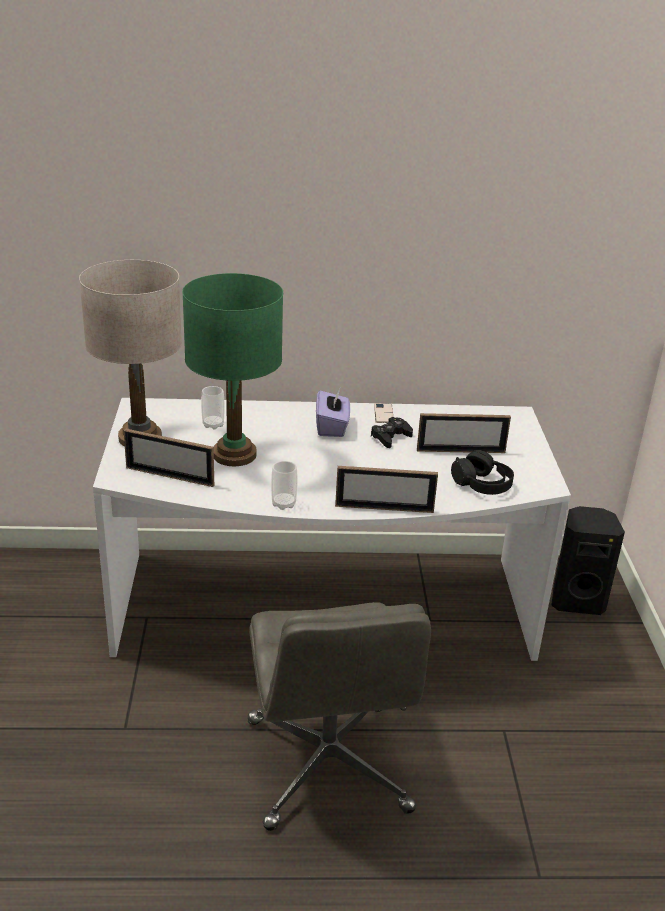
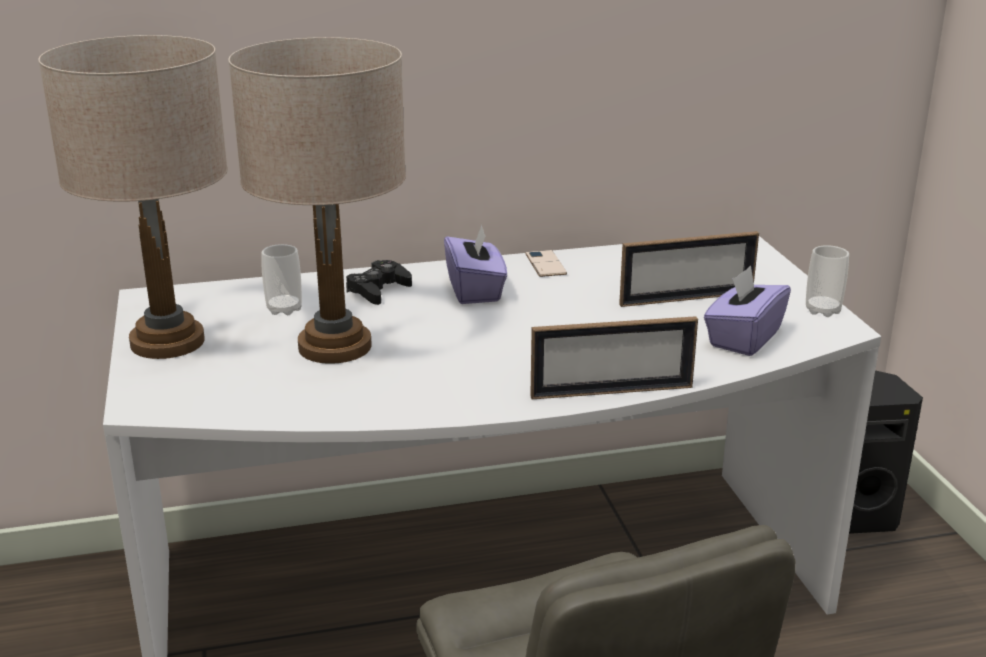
camera: 10 degrees left, 5 degrees down
picture frame [123,428,214,487] -> none
green table lamp [182,273,283,466] -> beige table lamp [228,37,406,364]
cup [271,461,298,510] -> cup moved to [806,245,849,317]
black game controller [371,417,413,448] -> black game controller moved to [346,260,412,305]
black headphones [451,450,514,495] -> purple tissue box [704,266,791,356]

